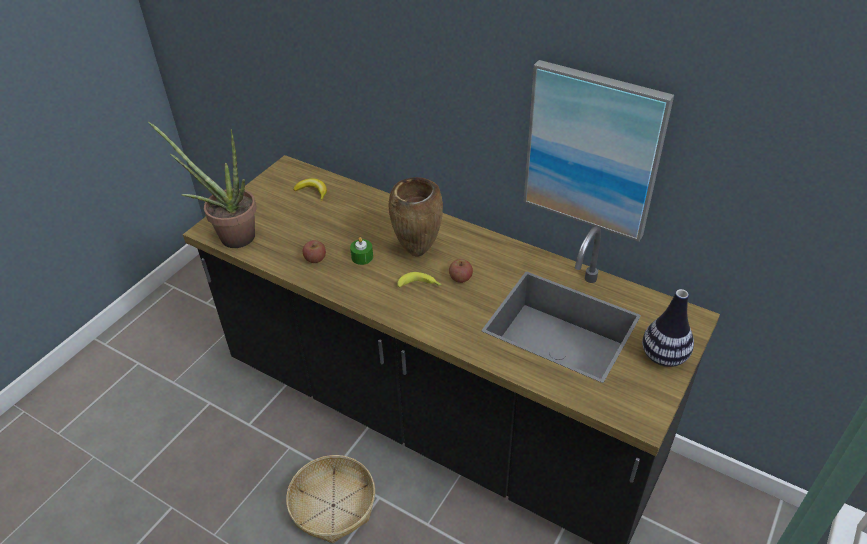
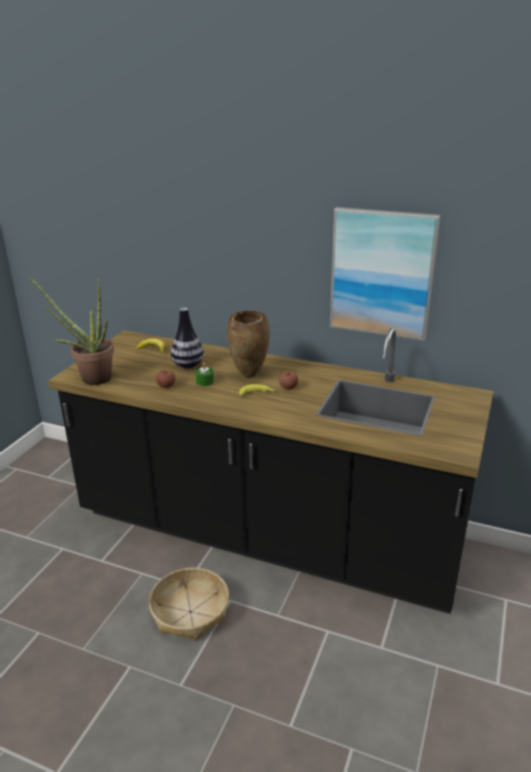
camera: 10 degrees left, 15 degrees down
vase [642,289,694,367] -> vase moved to [171,308,204,369]

